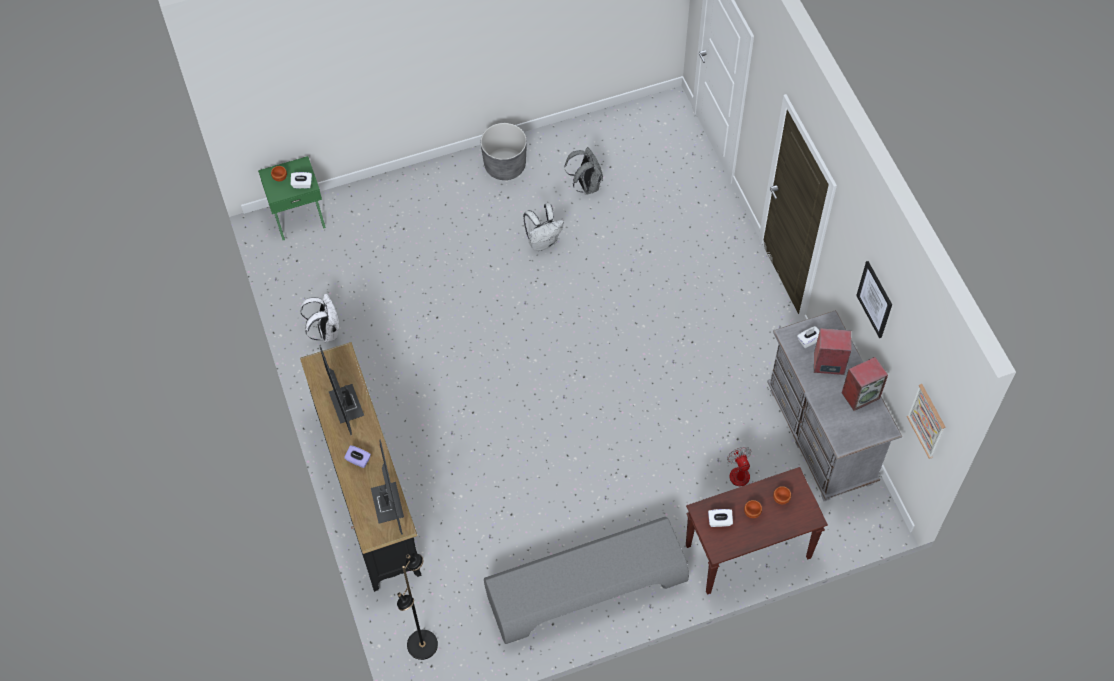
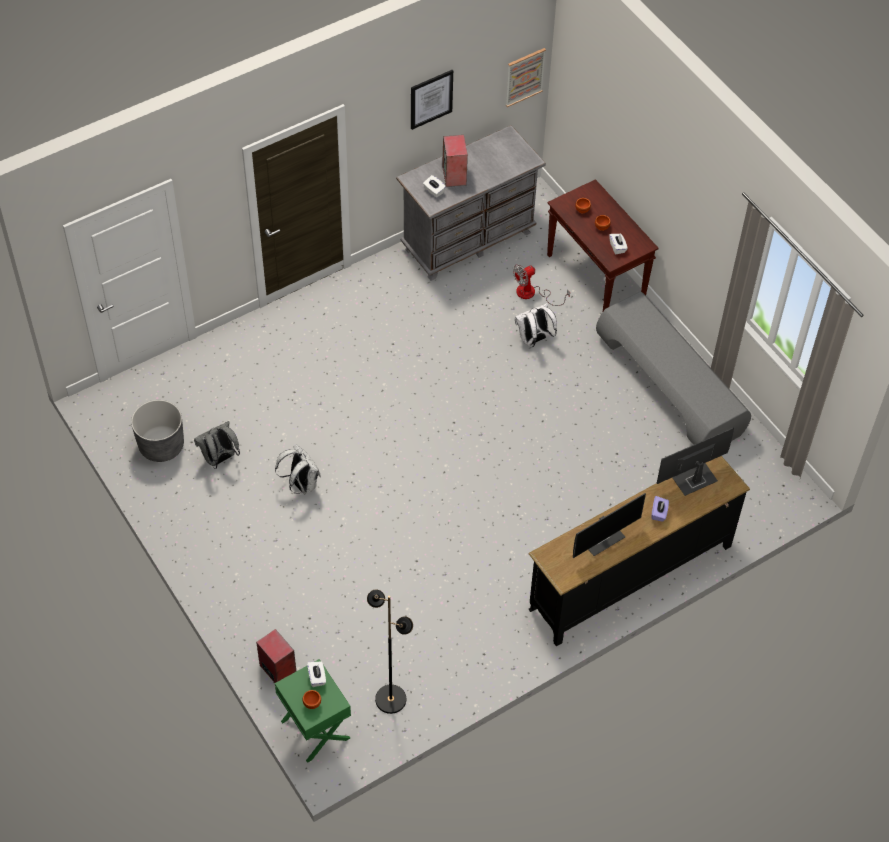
camera: 105 degrees left, 5 degrees down
white backpack [300,294,339,342] -> white backpack moved to [515,303,557,347]
black floor lamp [397,553,438,660] -> black floor lamp moved to [367,590,413,714]
grey planter [481,123,527,180] -> grey planter moved to [131,400,184,462]
speaker [842,357,888,411] -> speaker moved to [256,629,296,683]

